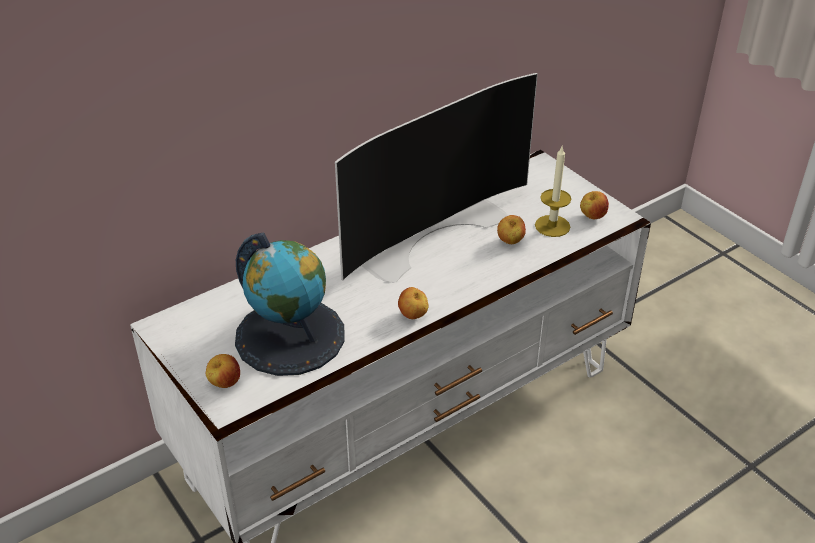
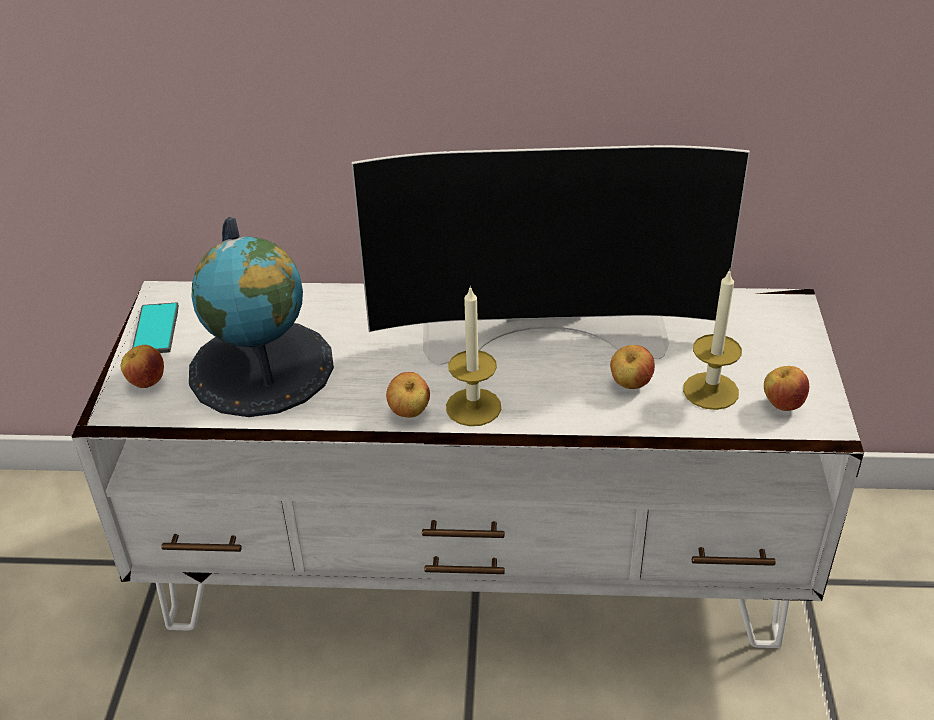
camera: 40 degrees right, 0 degrees up
none -> phone [132,303,179,353]
none -> candle [446,285,501,426]

